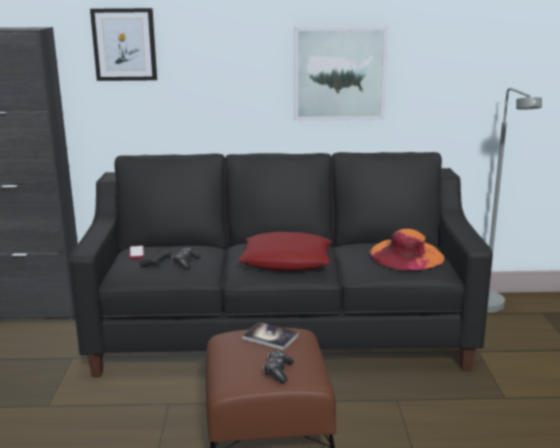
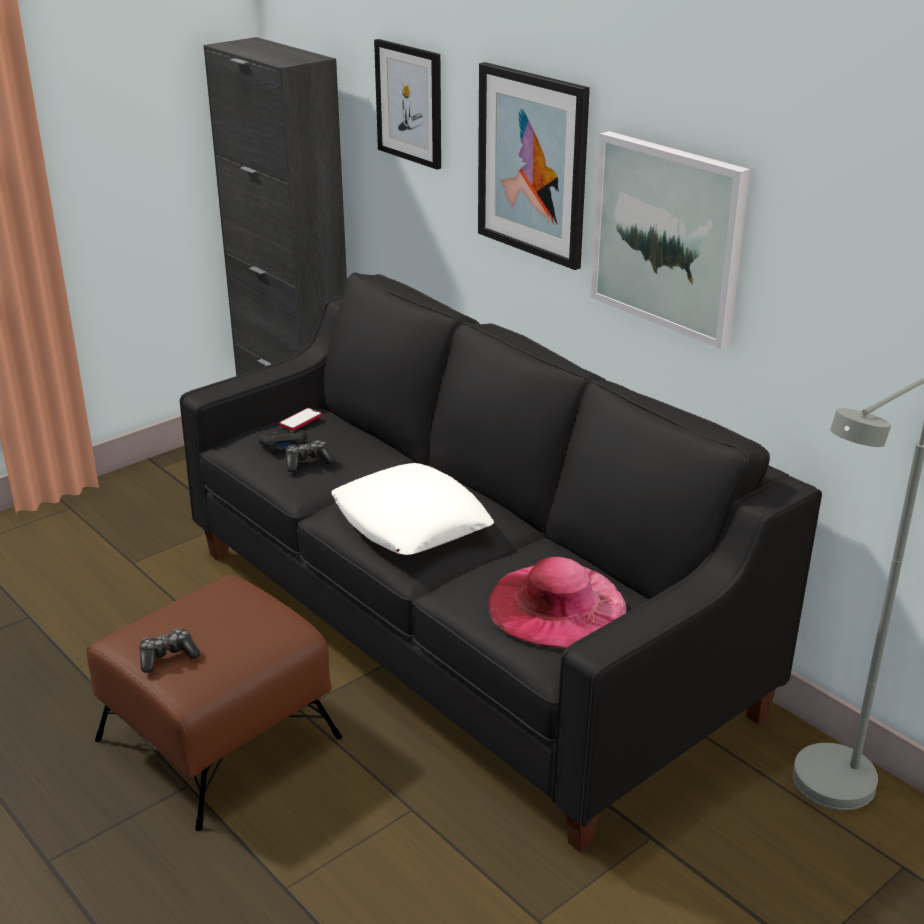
camera: 50 degrees right, 10 degrees up
red pillow [238,232,332,271] -> white pillow [331,463,494,555]
book [242,322,299,350] -> none
orange hat [369,229,444,271] -> pink hat [487,557,626,648]
none -> picture [478,62,590,270]

